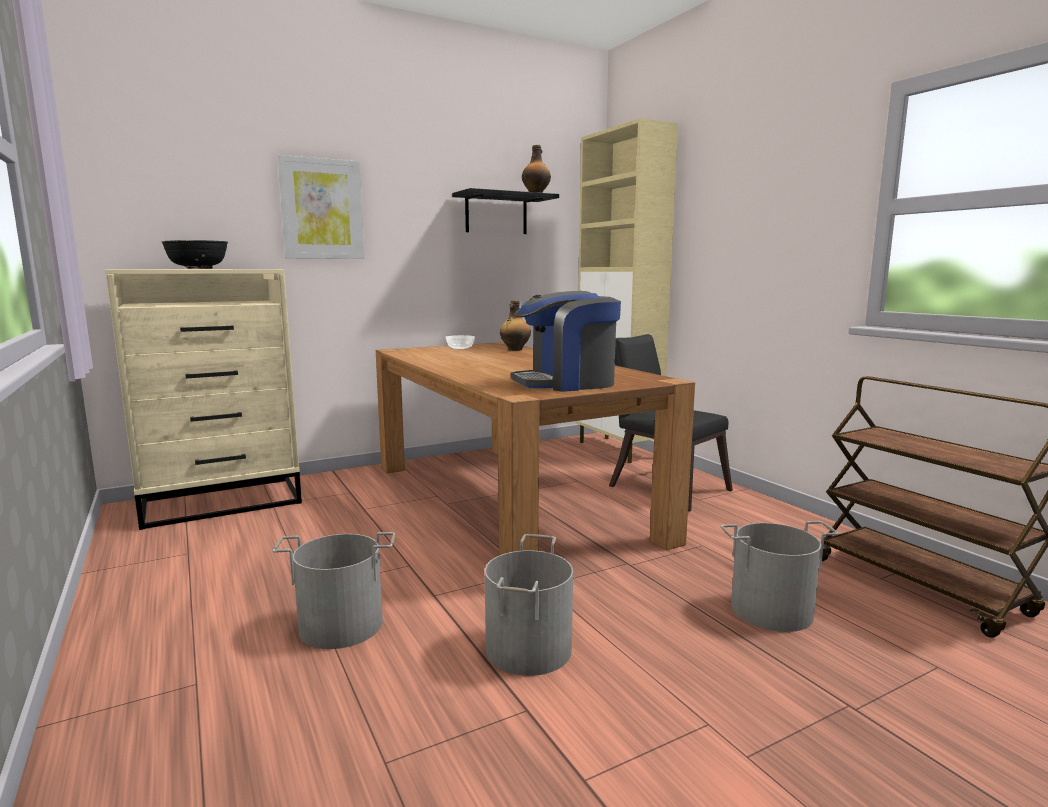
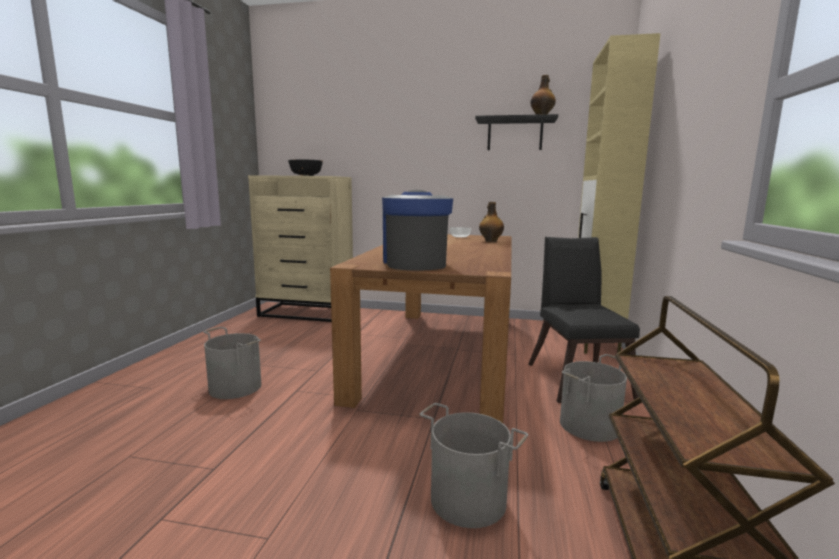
camera: 40 degrees right, 0 degrees up
picture [277,155,365,259] -> none
grey bucket [485,534,573,676] -> grey bucket moved to [560,354,627,442]
coffee machine [511,291,621,392] -> coffee machine turned 60 degrees clockwise [382,190,453,271]

